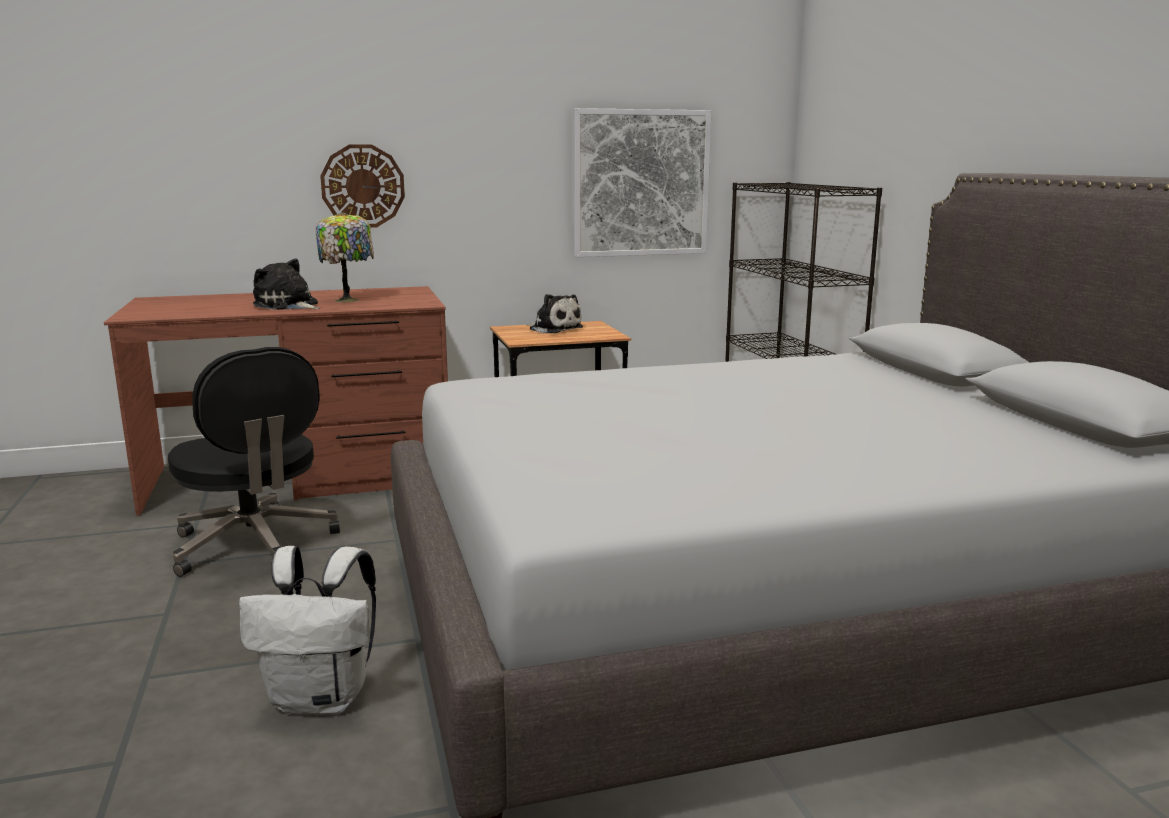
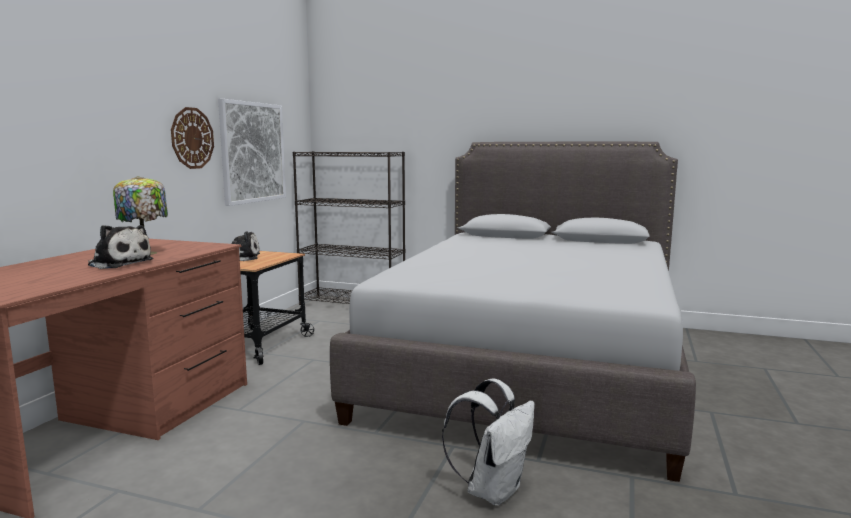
camera: 55 degrees left, 5 degrees down
black office chair [168,347,340,577] -> none
plush toy [253,258,320,310] -> plush toy turned 135 degrees counterclockwise [88,225,153,269]
wall clock [320,144,405,228] -> wall clock moved to [171,107,214,169]

